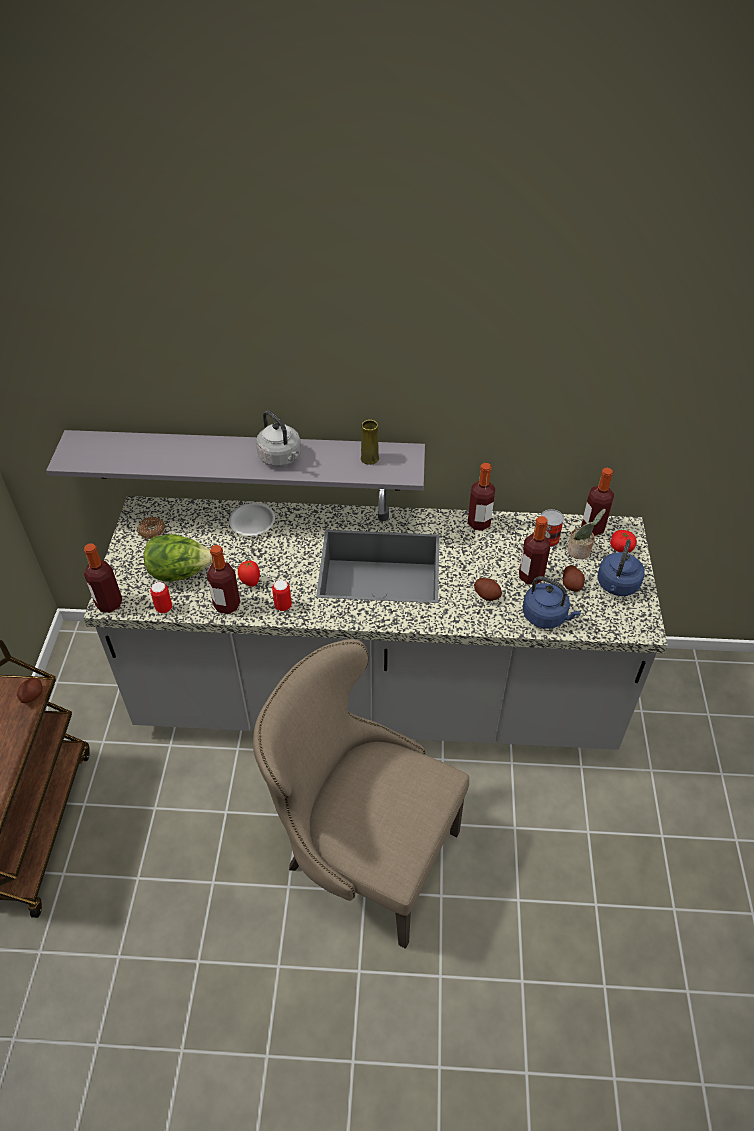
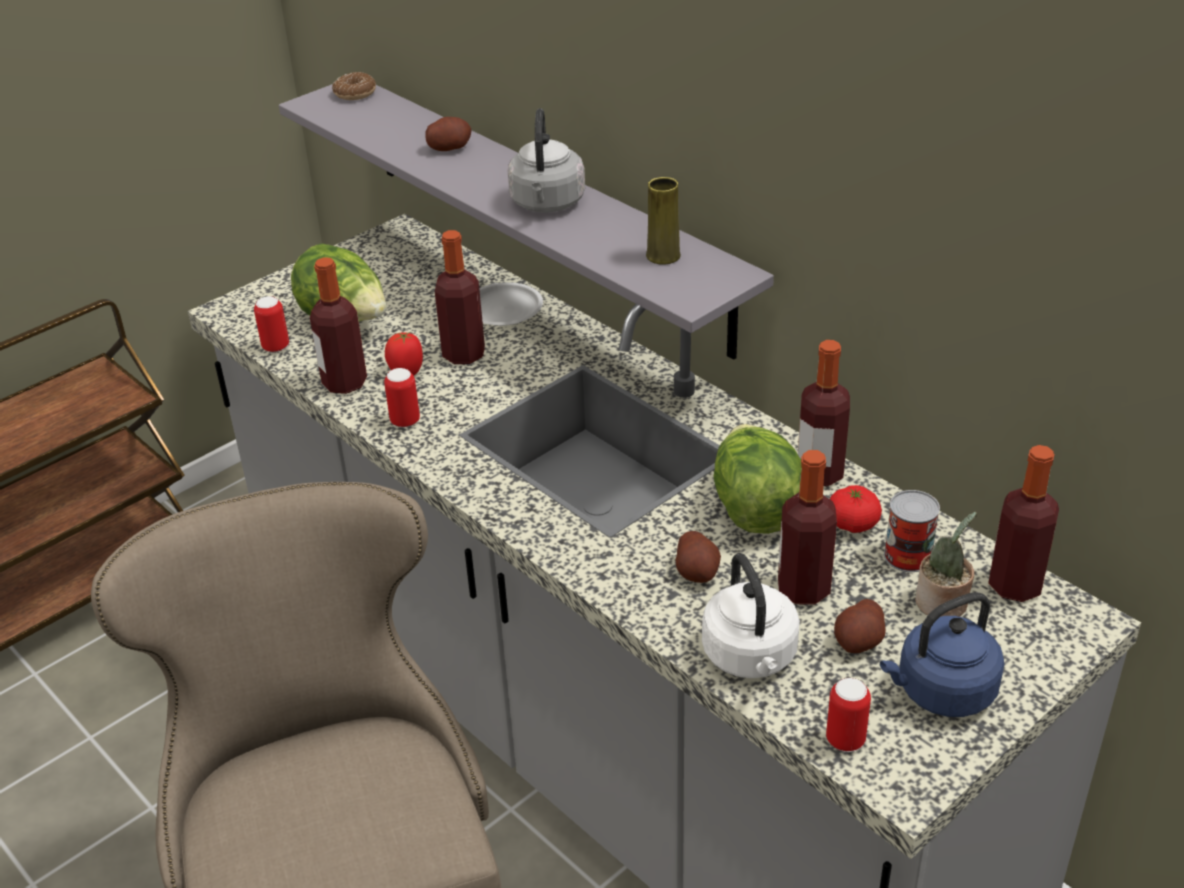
camera: 45 degrees right, 10 degrees down
potato [17,678,43,703] -> potato moved to [426,117,472,151]
bottle [84,543,122,612] -> bottle moved to [435,230,485,364]
donut [137,517,165,539] -> donut moved to [332,72,376,100]
blue kettle [523,576,581,629] -> white kettle [702,553,800,678]
tomato [610,530,637,552] -> tomato moved to [830,485,882,533]
none -> lettuce [713,424,802,534]
none -> can [826,678,871,752]

